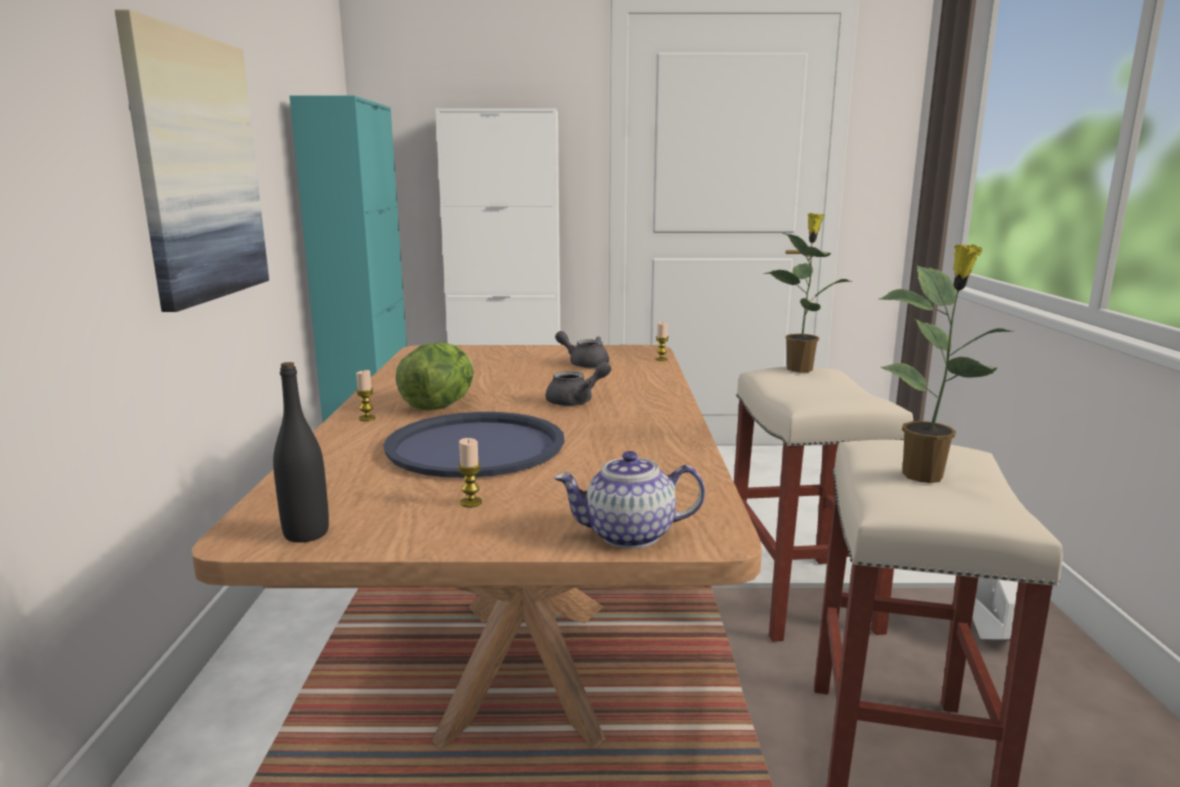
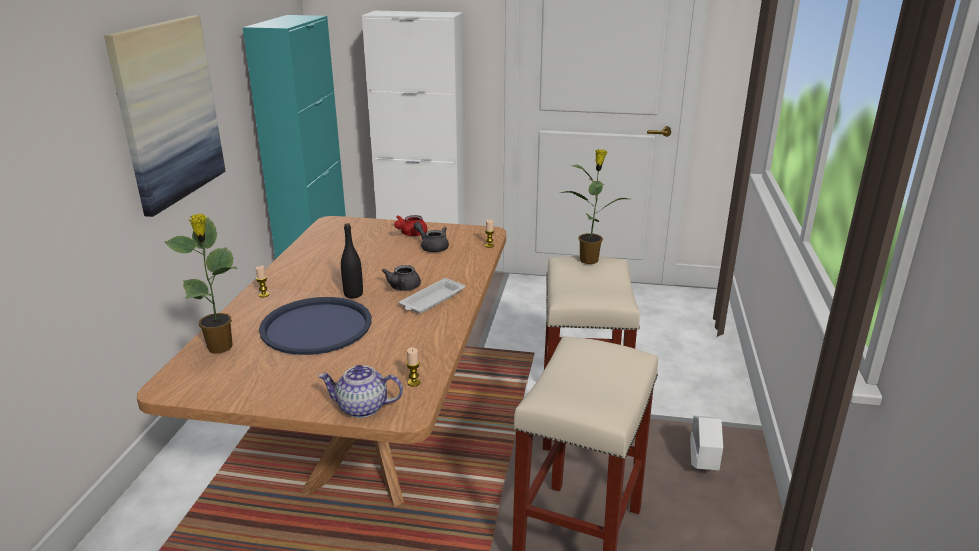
camera: 10 degrees right, 10 degrees up
black bottle [273,362,329,543] -> black bottle moved to [341,223,363,298]
lettuce [396,342,474,410] -> none
candle [458,438,482,507] -> candle moved to [406,348,420,387]
grey teapot [546,361,611,406] -> grey teapot turned 120 degrees clockwise [382,265,421,291]
potted plant [879,243,1012,483] -> potted plant moved to [165,213,238,354]
none -> red teapot [394,215,427,236]
none -> white tray [399,278,465,313]

